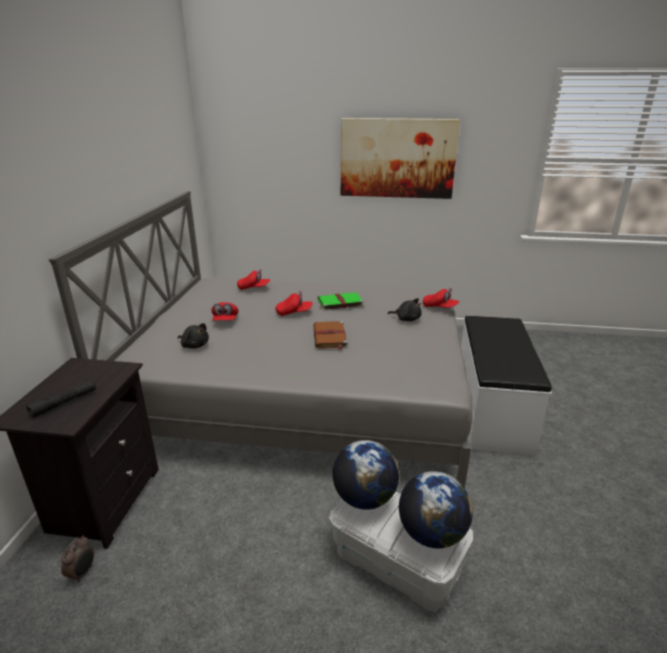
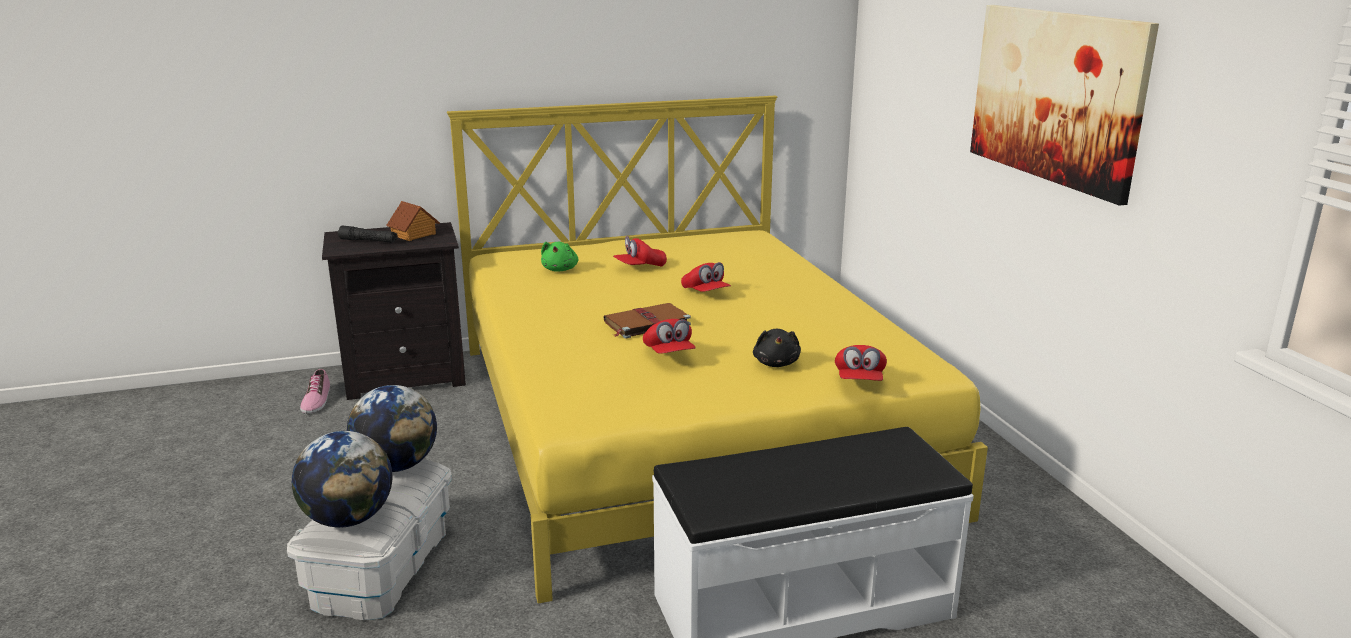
camera: 65 degrees right, 5 degrees down
grey bed [48,191,473,488] -> yellow bed [447,96,988,603]
alarm clock [61,535,94,583] -> shoe [300,369,330,414]
black plush toy [178,323,209,348] -> green plush toy [541,242,579,272]
red cap [237,269,270,290] -> red cap moved to [643,319,696,354]
green book [318,292,364,310] -> none
none -> toy house [386,201,440,241]

